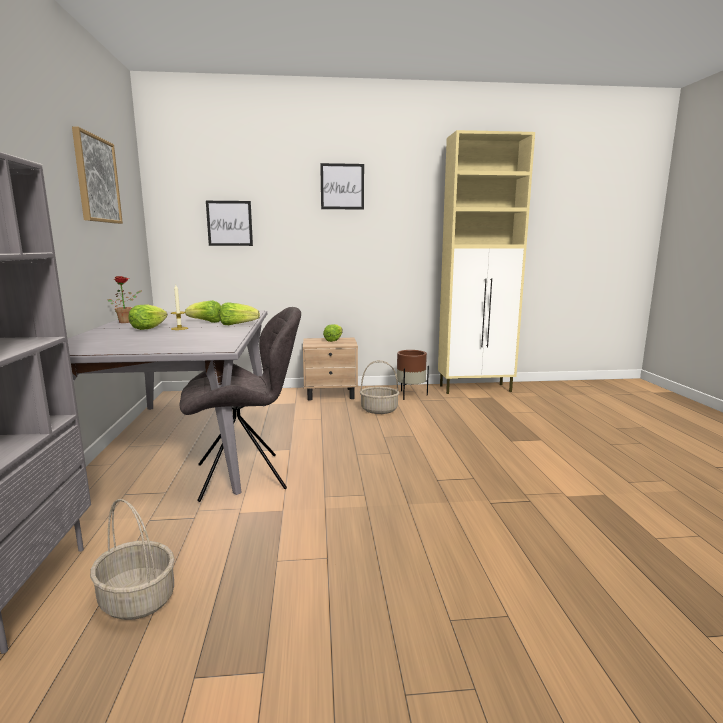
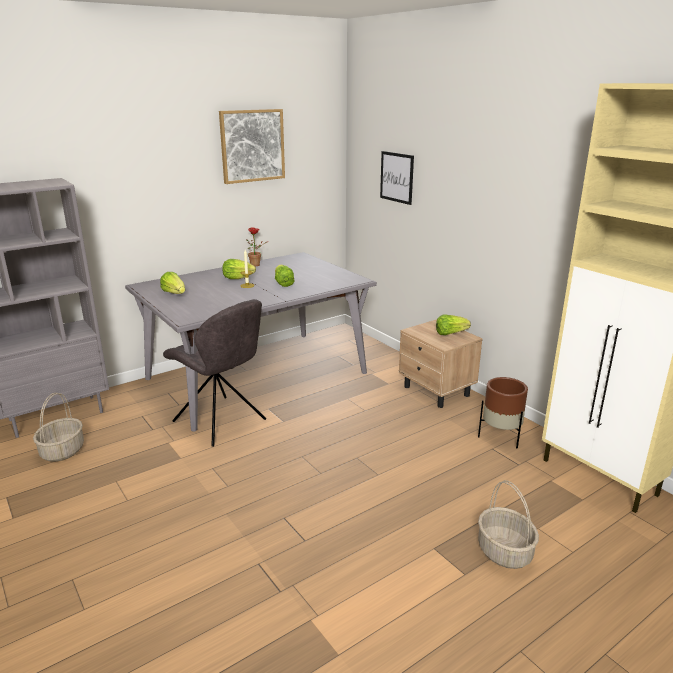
camera: 60 degrees right, 10 degrees up
lettuce [220,302,260,325] -> lettuce moved to [160,272,185,294]
picture [320,163,364,210] -> none
basket [360,360,399,414] -> basket moved to [478,480,539,569]

